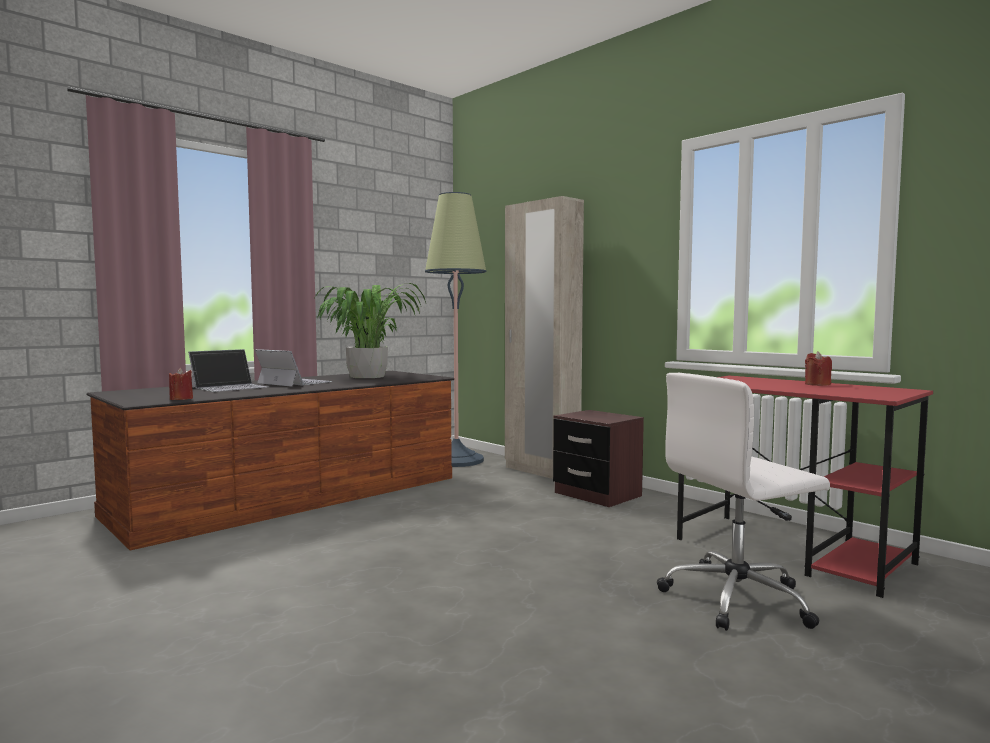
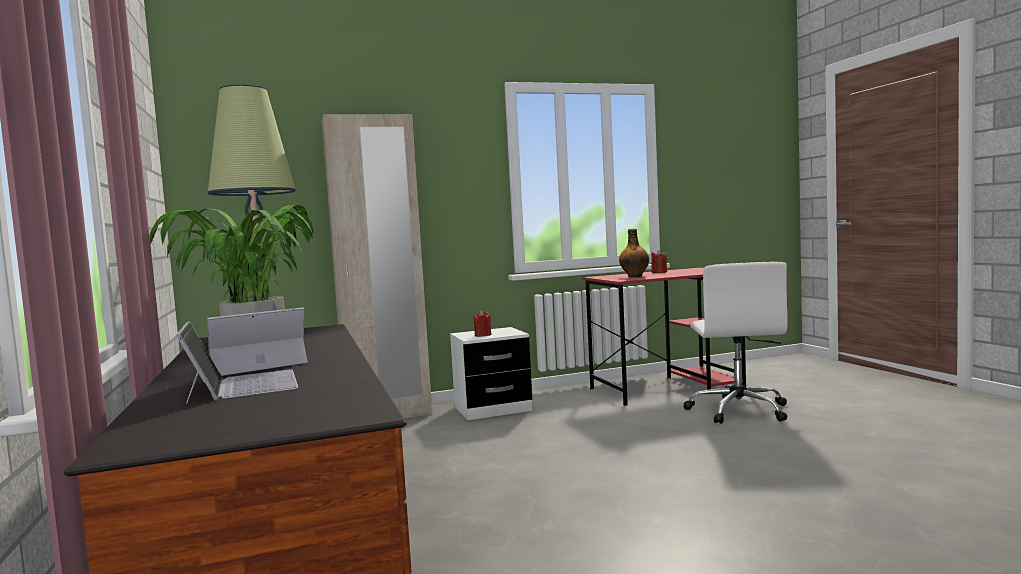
camera: 65 degrees left, 0 degrees up
red candle [169,368,193,400] -> red candle moved to [473,311,491,337]
brown nightstand [553,410,644,507] -> white nightstand [450,327,532,420]
none -> bottle [619,229,649,277]

